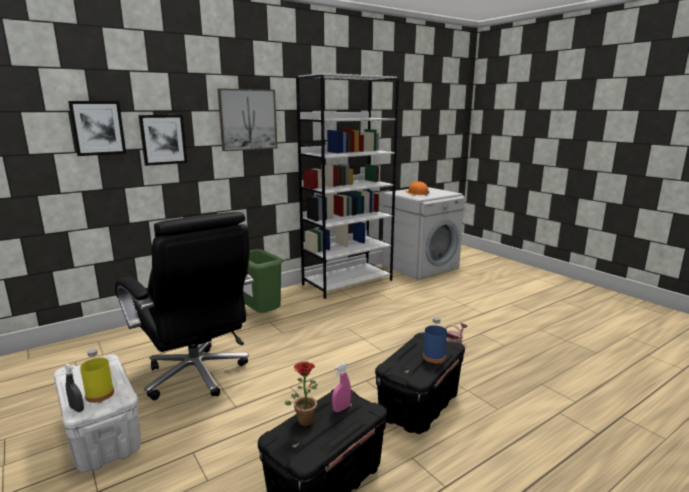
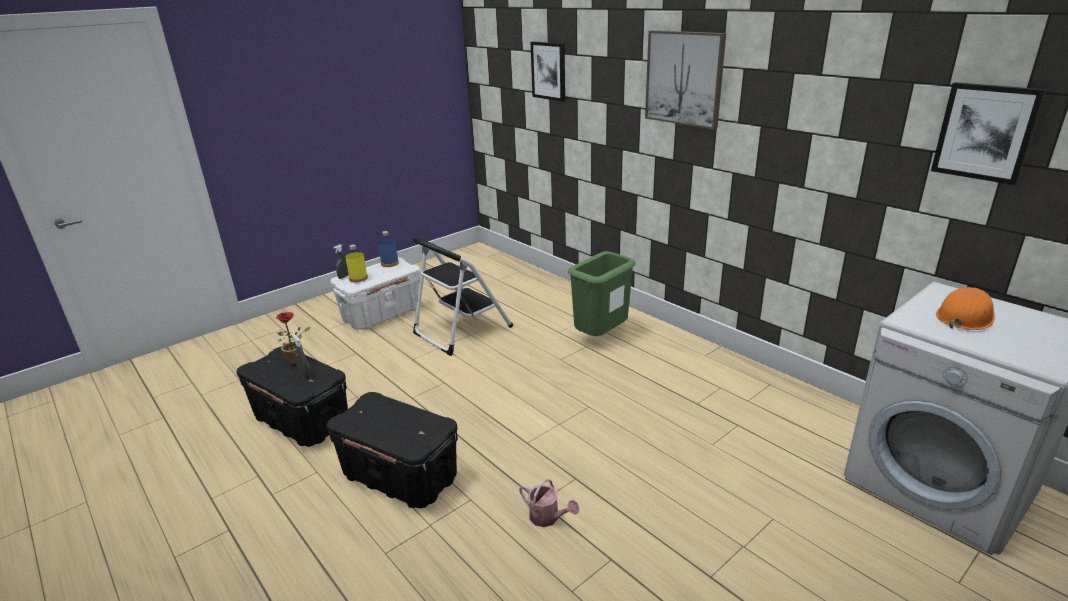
camera: 85 degrees right, 10 degrees up
black office chair [115,212,254,400] -> step ladder [412,236,513,356]
picture [139,115,187,166] -> picture moved to [931,82,1047,185]
white bookcase [296,73,399,299] -> none
pink spray bottle [332,363,351,412] -> grey spray bottle [292,334,311,379]
blue bottle [423,317,447,363] -> blue bottle moved to [378,231,399,267]

